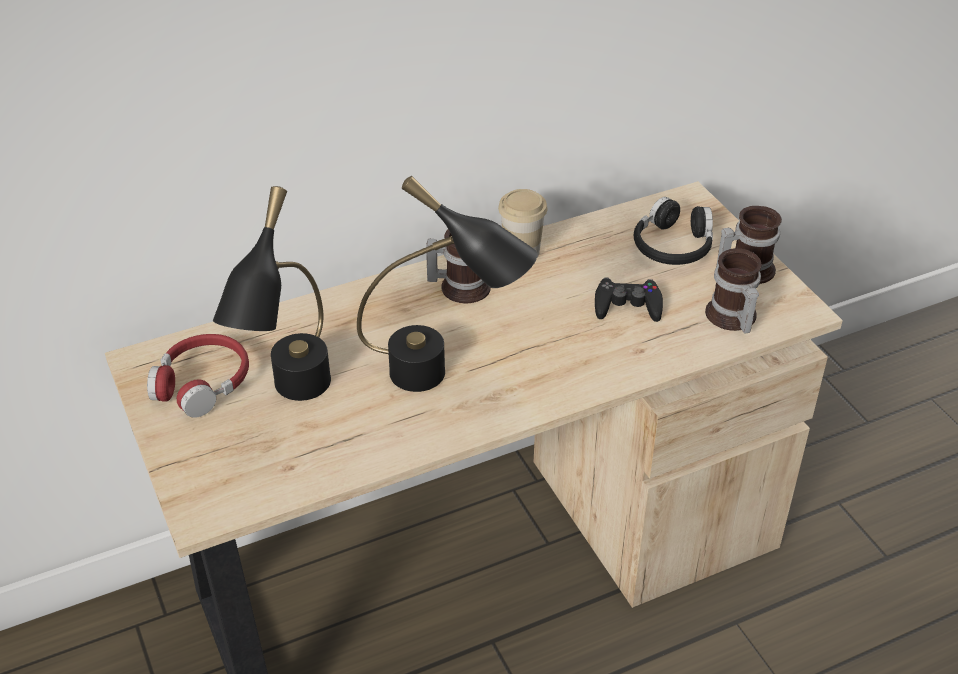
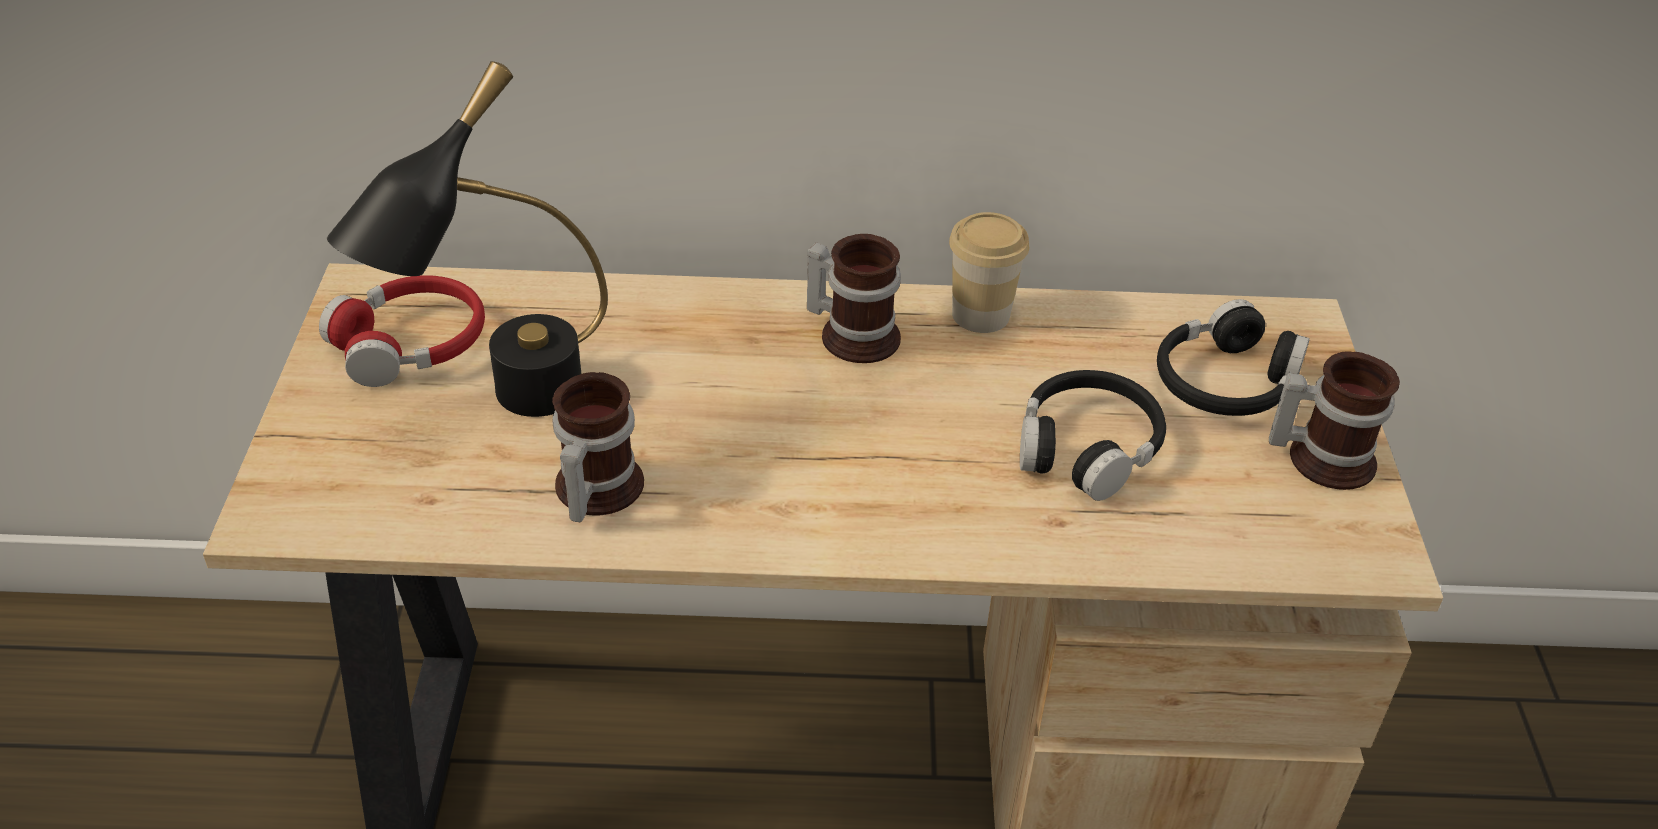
camera: 25 degrees right, 0 degrees up
black table lamp [357,176,538,392] -> none
black game controller [595,277,663,322] -> black headphones [1020,370,1166,501]
mug [705,248,762,333] -> mug moved to [552,372,644,522]

